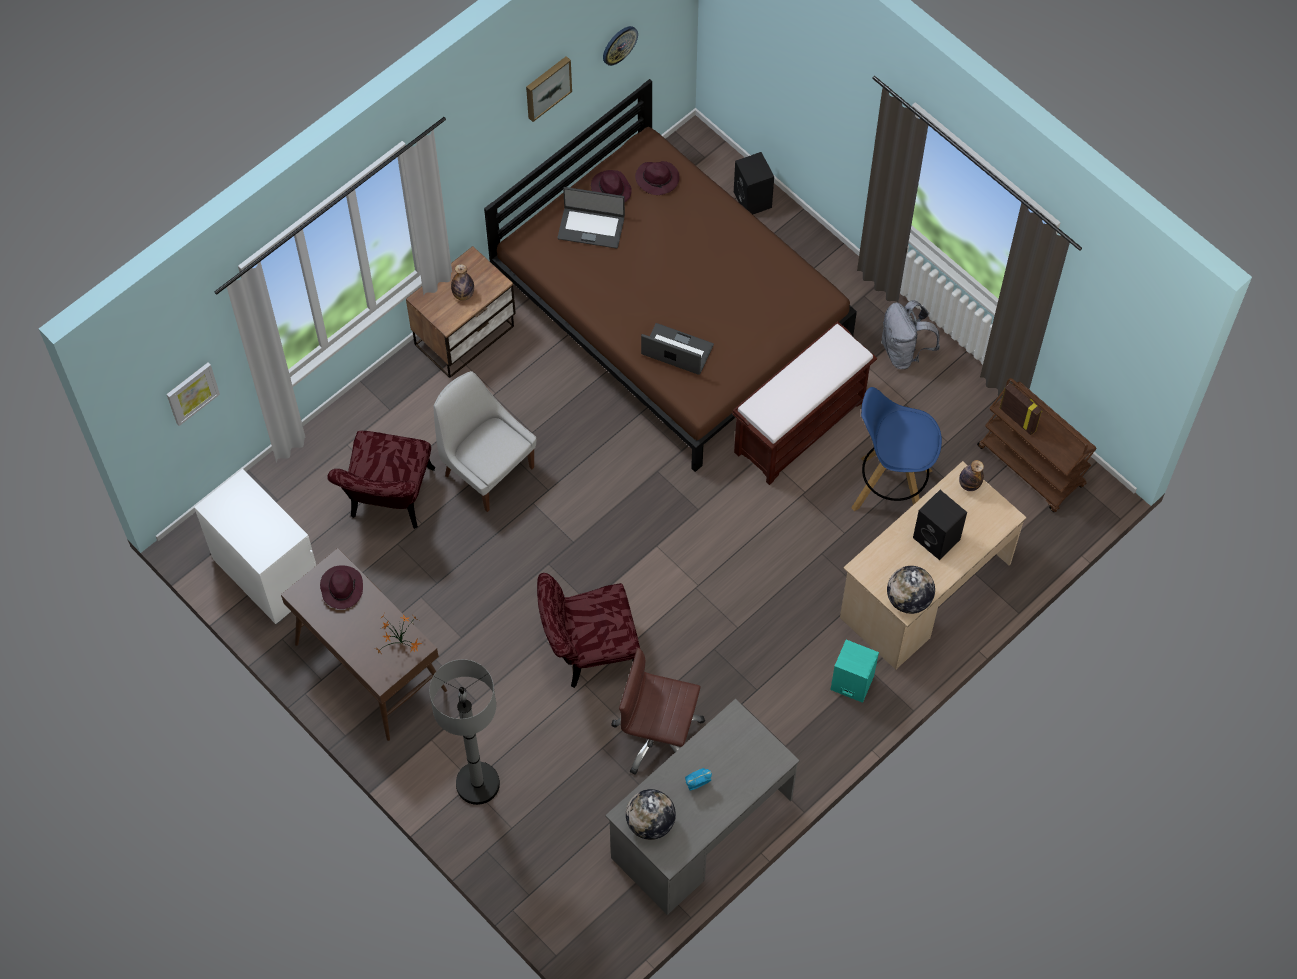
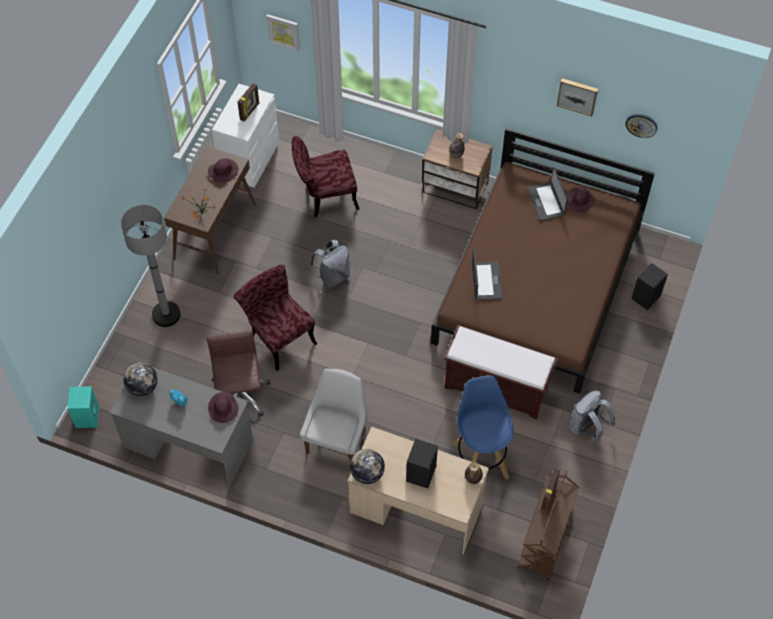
camera: 65 degrees right, 5 degrees down
white chair [434,371,536,512] -> white chair moved to [300,369,368,462]
purple hat [635,161,680,195] -> purple hat moved to [208,392,239,423]
turquoise speaker [831,640,879,703] -> turquoise speaker moved to [67,386,99,428]
none -> picture frame [238,83,259,121]
none -> grey backpack [310,240,350,288]

